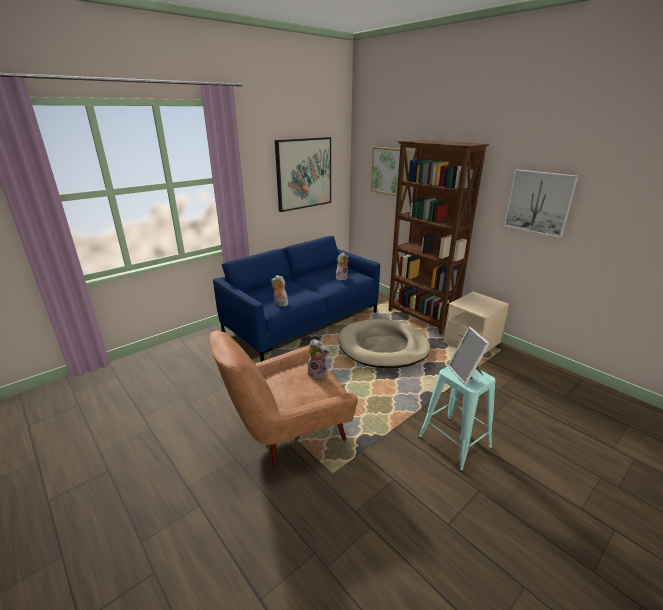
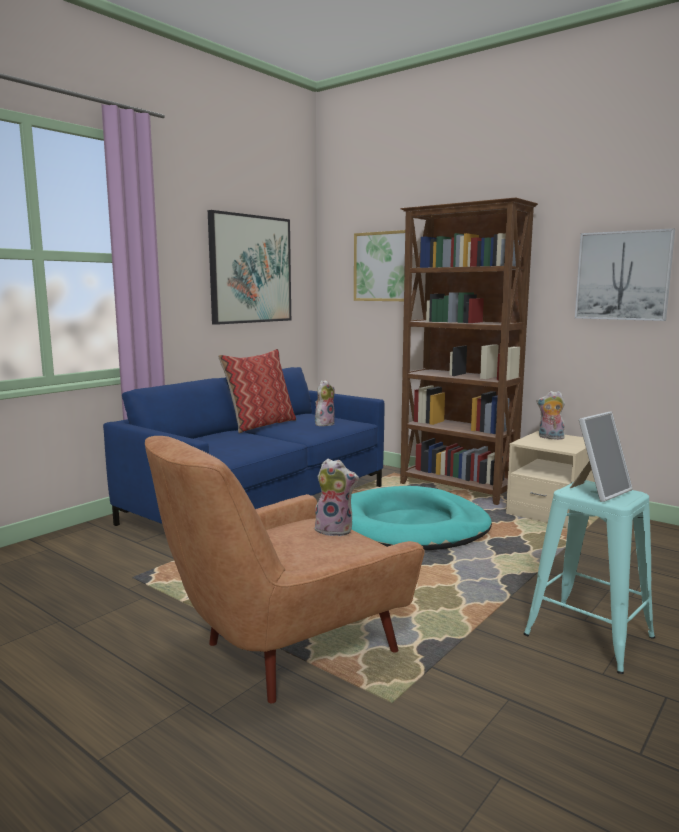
camera: 10 degrees left, 15 degrees down
plush toy [271,275,288,306] -> plush toy moved to [537,391,565,440]
beige dog bed [339,319,430,368] -> turquoise dog bed [351,486,492,550]
picture frame [448,327,490,385] -> picture frame turned 105 degrees counterclockwise [570,411,633,502]
none -> pillow [218,349,296,433]

